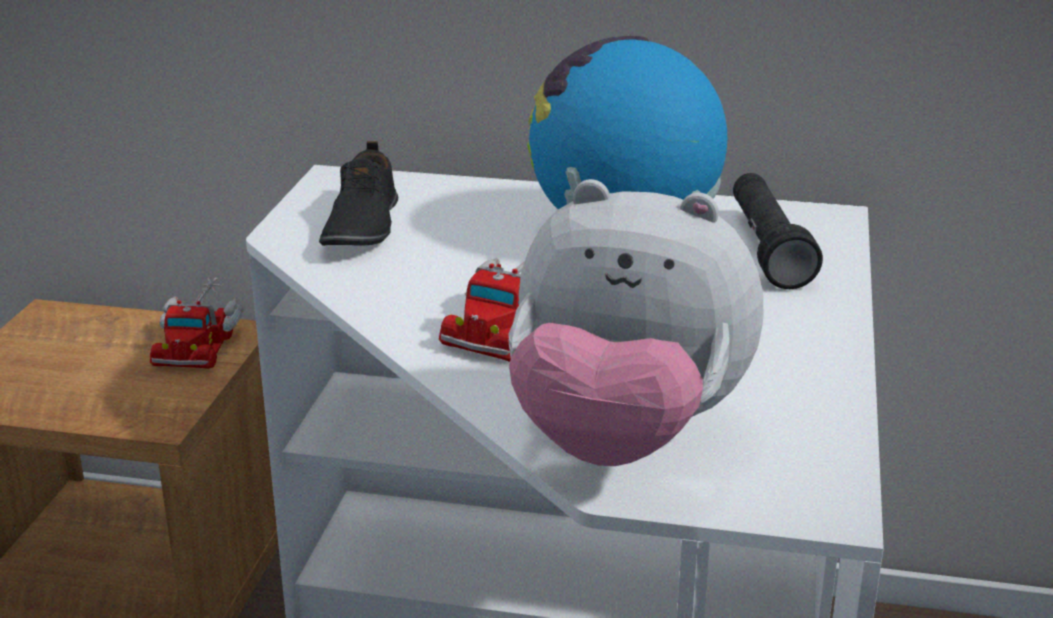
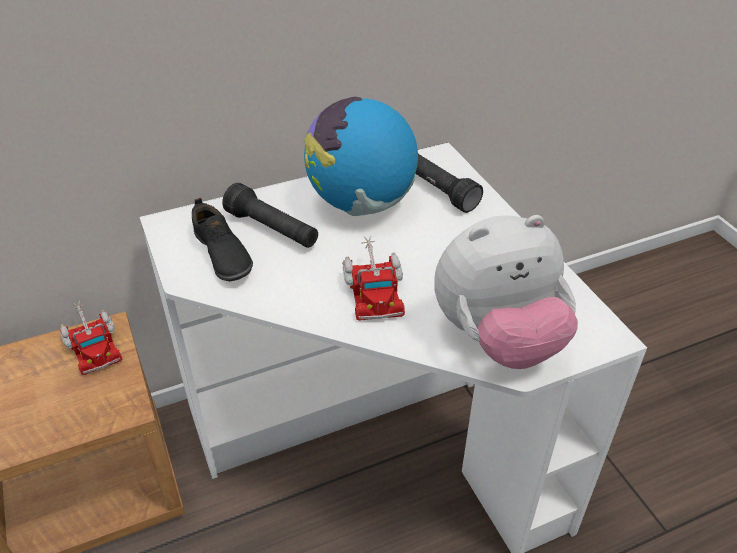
camera: 35 degrees left, 15 degrees up
none -> black flashlight [222,183,318,248]

